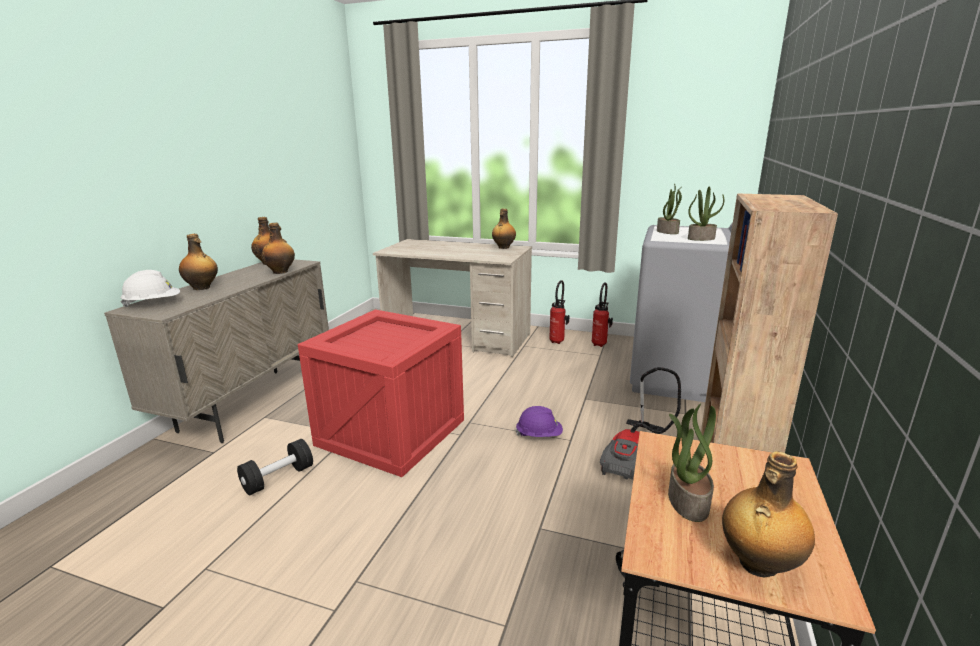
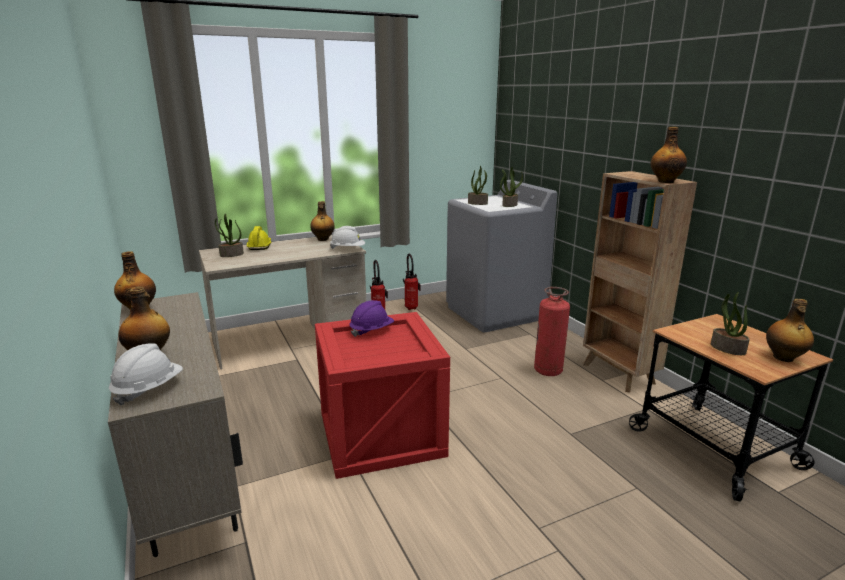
camera: 45 degrees left, 0 degrees up
black dumbbell [237,439,313,495] -> none
bottle [261,223,295,274] -> bottle moved to [651,127,687,183]
purple hard hat [516,406,563,437] -> purple hard hat moved to [349,300,394,337]
vacuum cleaner [600,367,681,479] -> fire extinguisher [534,287,570,376]
none -> potted plant [215,214,244,257]
none -> yellow hard hat [247,226,272,250]
none -> white hard hat [330,226,365,249]

